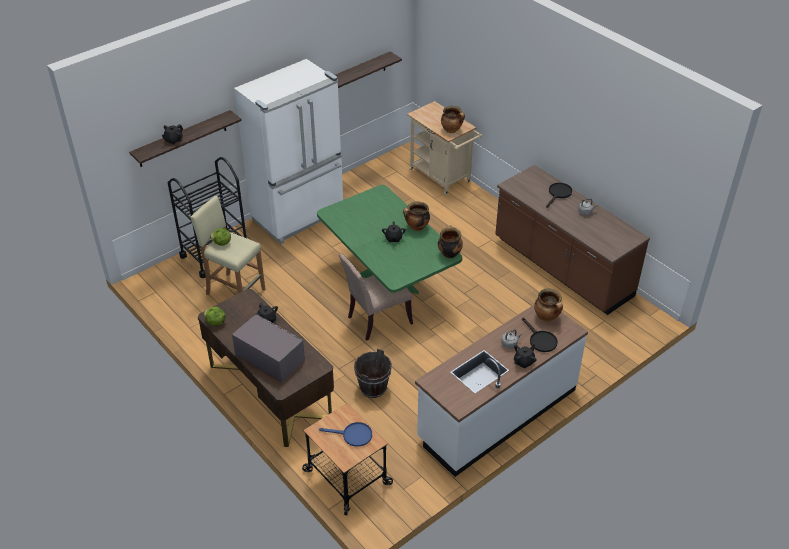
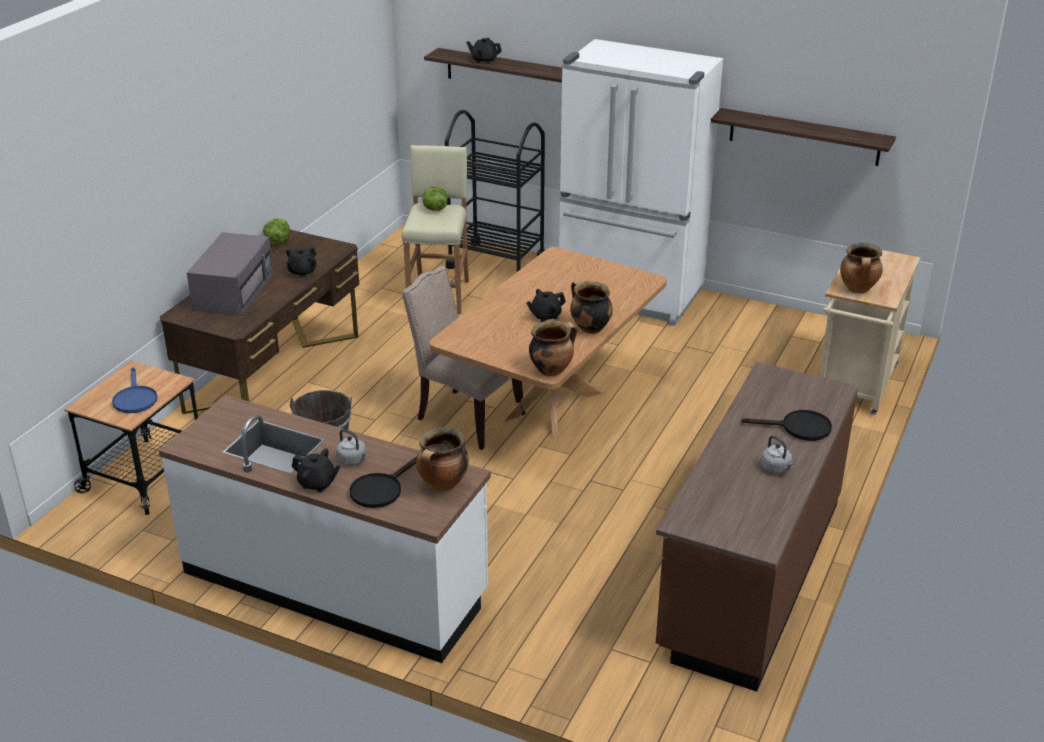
camera: 65 degrees right, 10 degrees down
green dining table [317,185,462,294] -> brown dining table [429,247,667,438]

